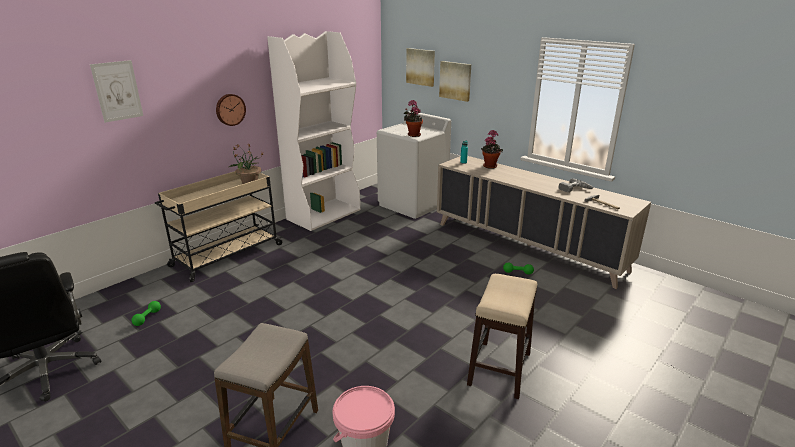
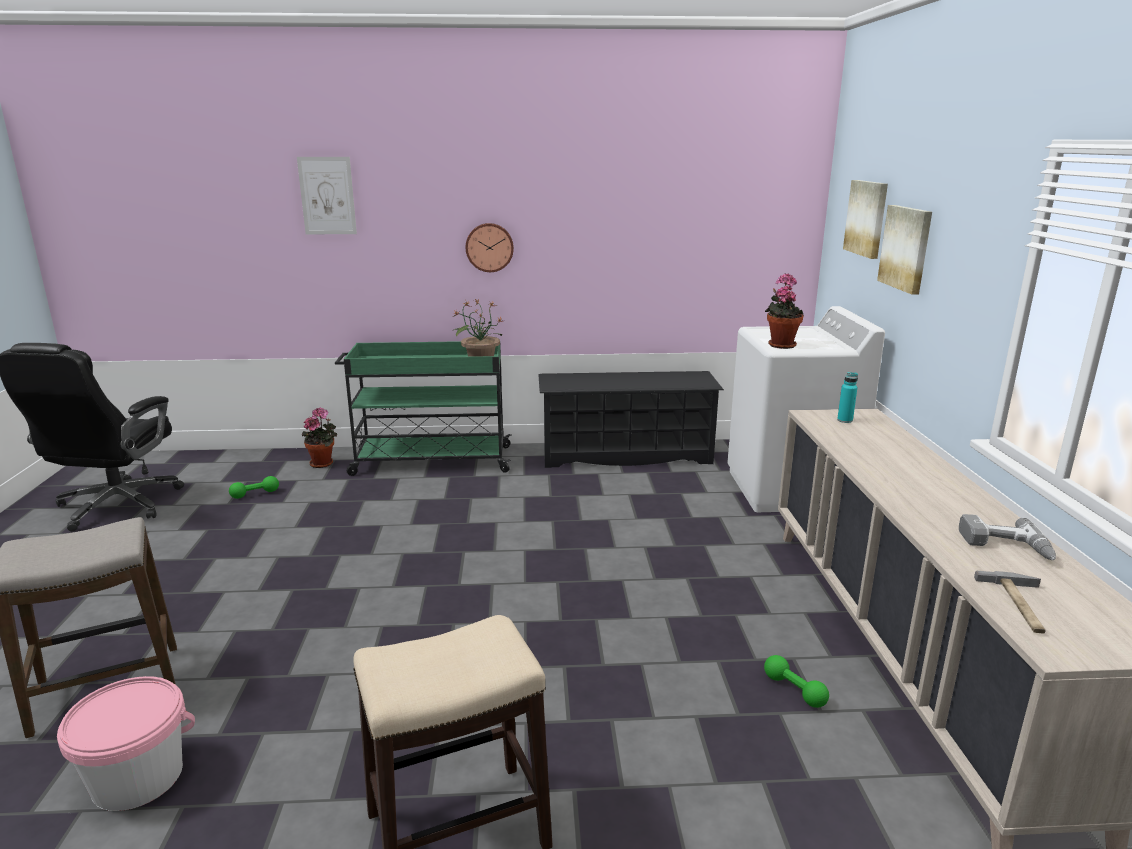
camera: 45 degrees right, 5 degrees down
beige cart [155,171,283,282] -> green cart [335,341,512,476]
white bookcase [267,31,360,231] -> black shoe rack [539,371,724,468]
potted plant [481,130,503,169] -> potted plant moved to [302,407,337,468]

